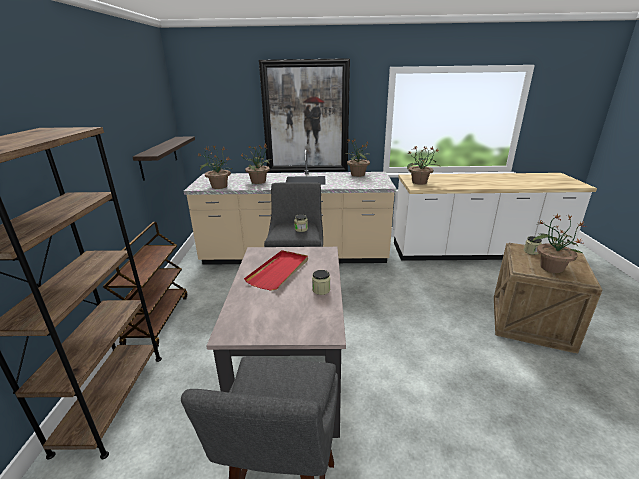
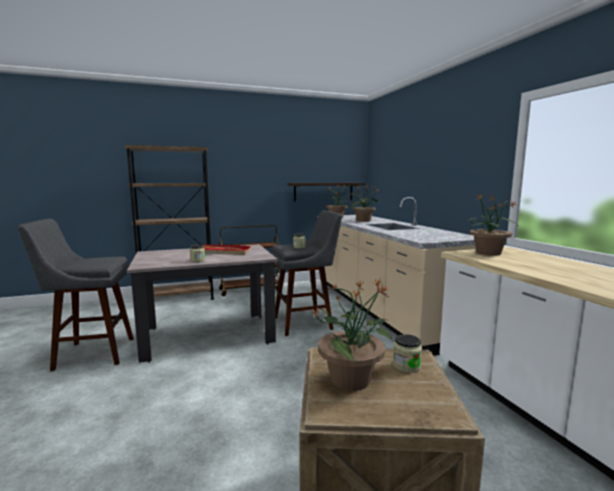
camera: 70 degrees right, 15 degrees down
picture [259,58,350,172] -> none
potted plant [344,138,370,177] -> none

